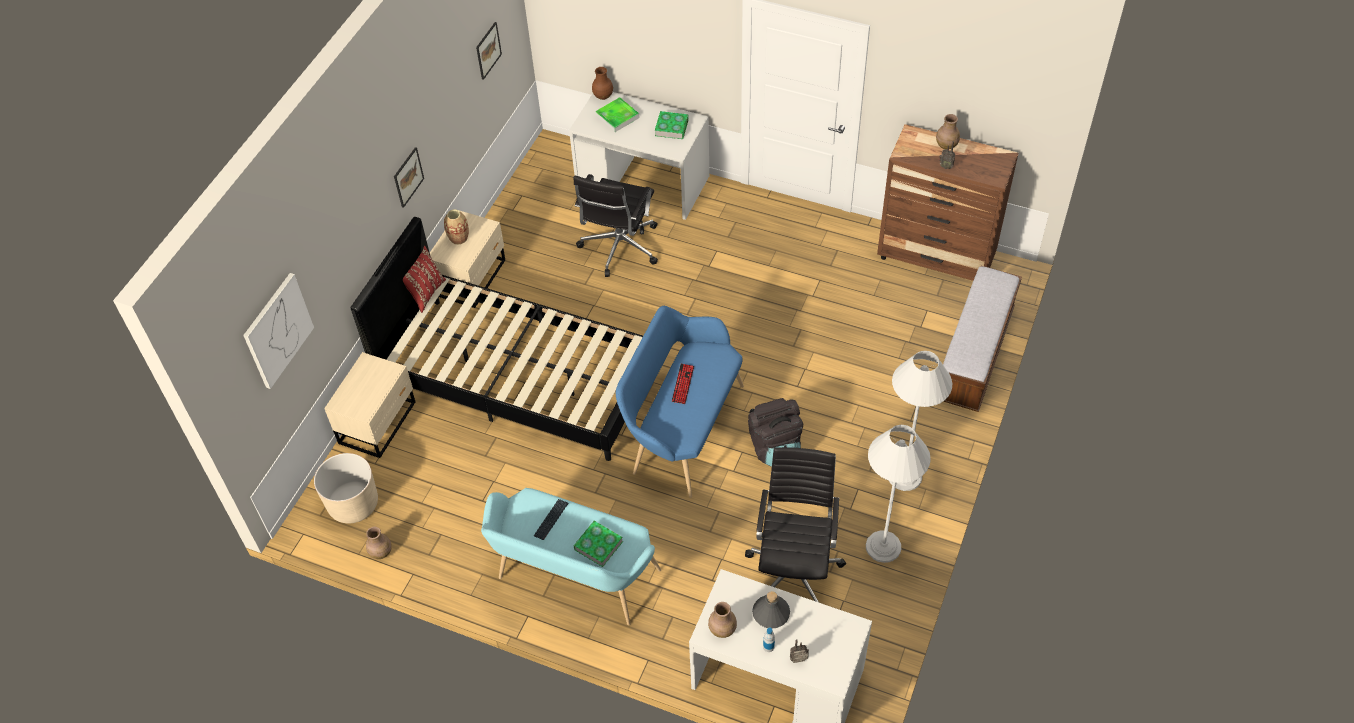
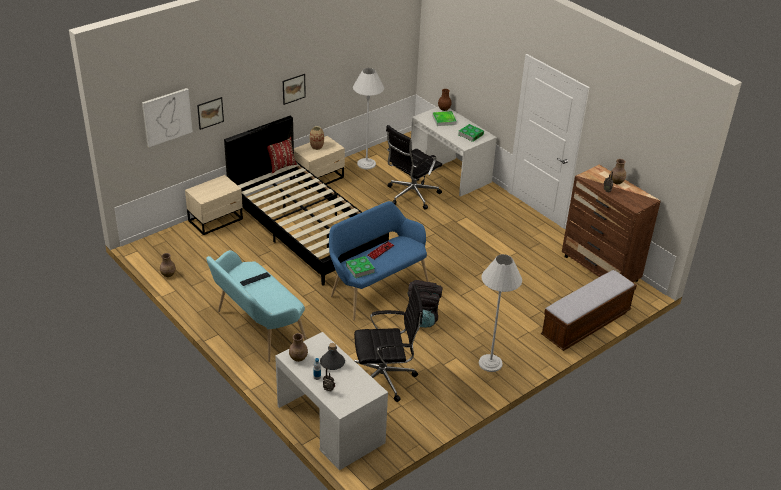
camera: 25 degrees right, 15 degrees down
beige planter [314,453,378,523] -> none
picture [476,22,502,80] -> picture moved to [197,97,224,130]
book [573,521,623,567] -> book moved to [346,256,375,278]
black office chair [745,447,846,602] -> black office chair turned 45 degrees clockwise [354,285,423,402]
white floor lamp [866,425,931,563] -> white floor lamp moved to [353,68,384,169]

